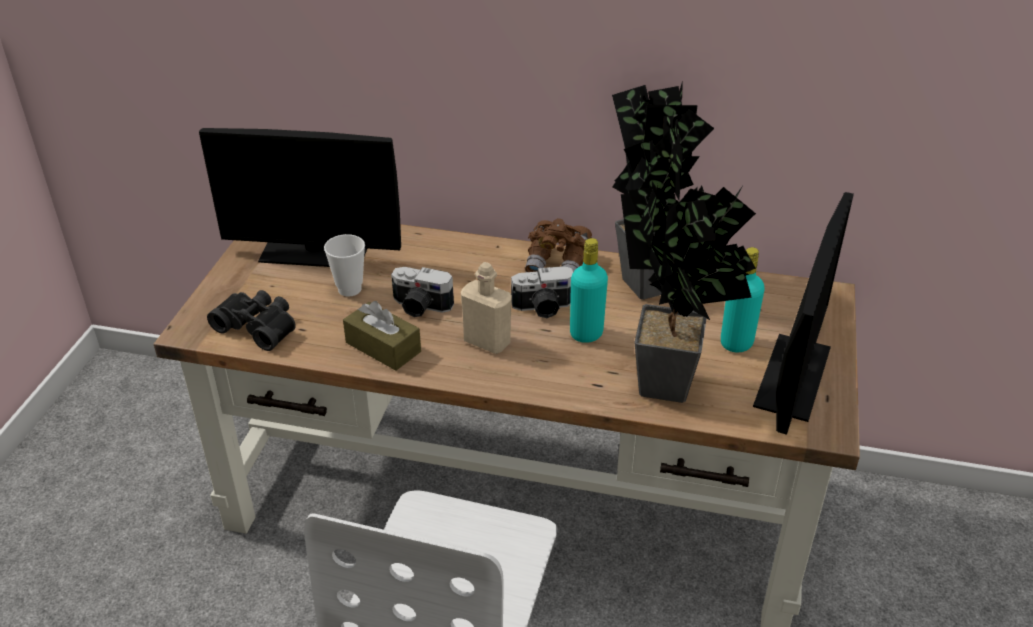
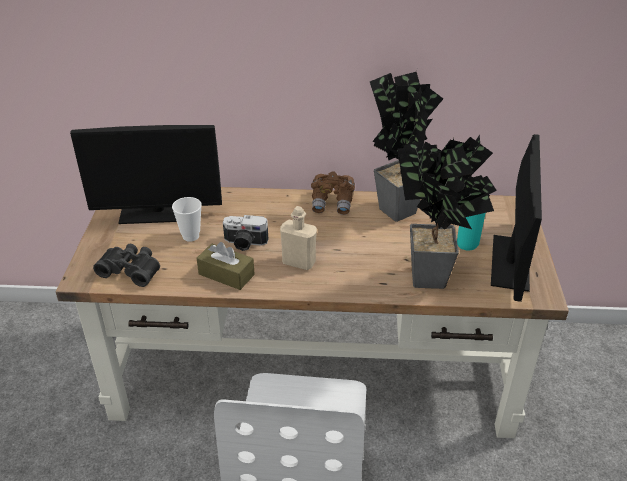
camera: 10 degrees left, 0 degrees up
camera [511,266,573,318] -> none
turquoise bottle [570,238,608,343] -> none

